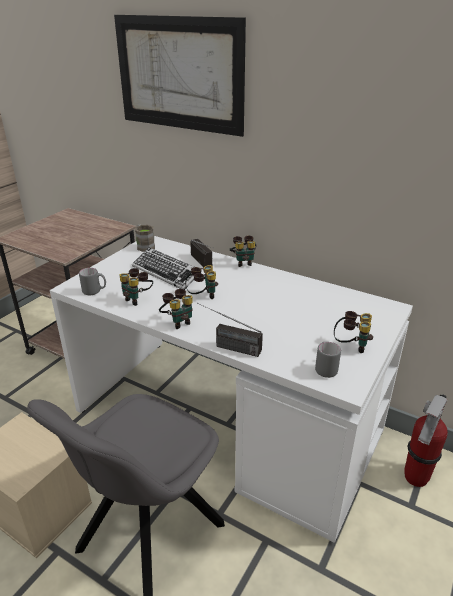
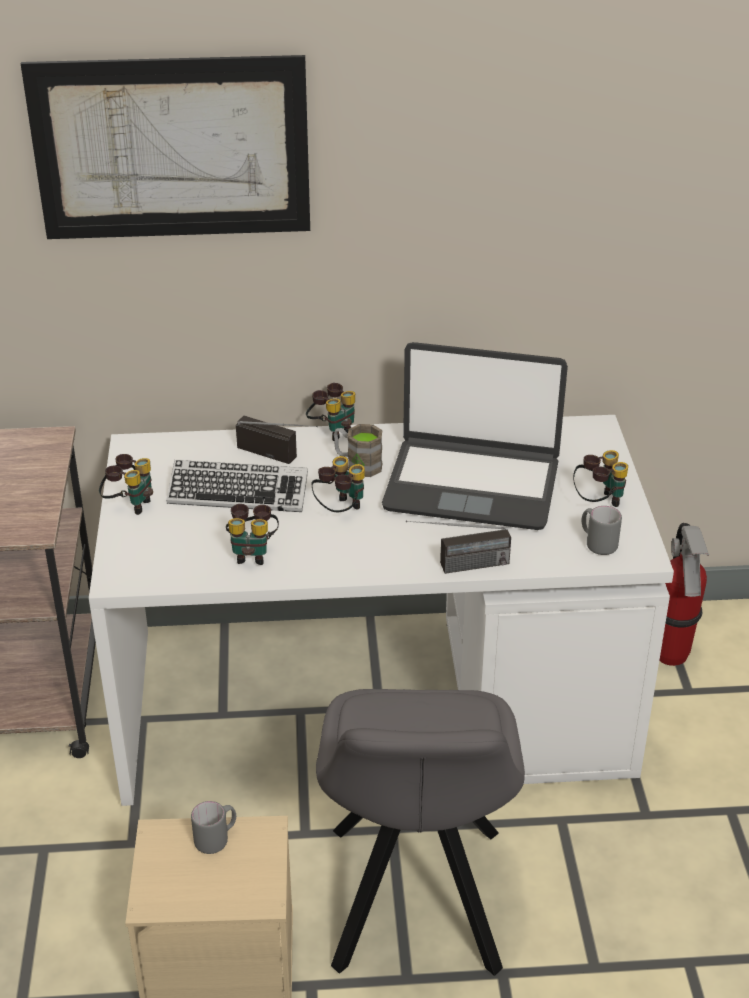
camera: 35 degrees left, 5 degrees up
grey mug [79,268,106,295] -> grey mug moved to [191,801,236,854]
brown mug [135,225,155,252] -> brown mug moved to [334,424,383,477]
binoculars [159,289,193,329] -> binoculars moved to [99,454,153,515]
none -> laptop [382,342,568,530]

